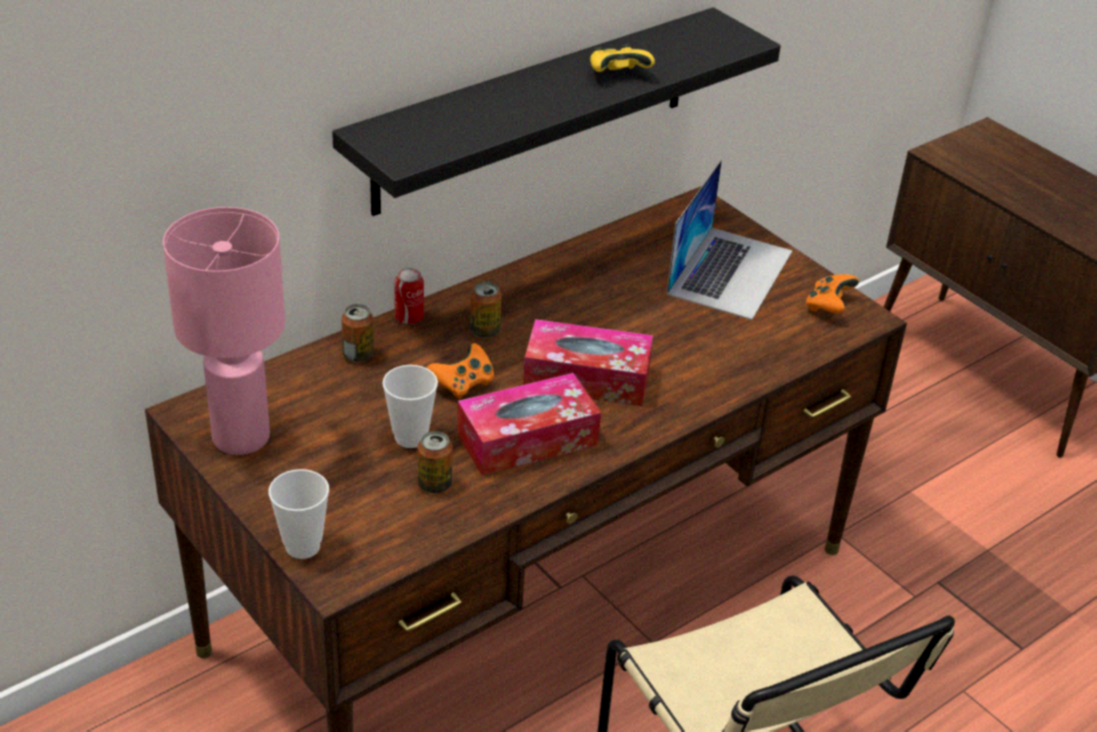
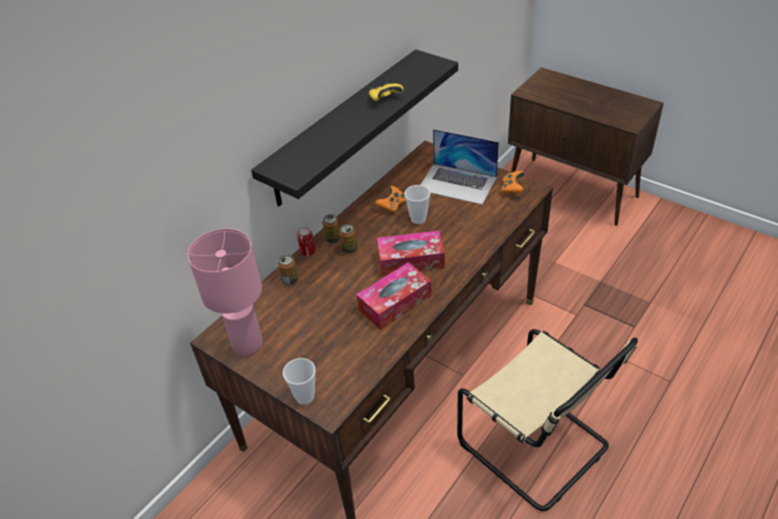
camera: 10 degrees left, 5 degrees up
cup [382,365,438,448] -> cup moved to [405,185,430,224]
can [418,431,452,493] -> can moved to [323,214,340,243]
orange game controller [427,343,494,399] -> orange game controller moved to [375,186,406,213]
laptop [667,160,792,320] -> laptop turned 105 degrees clockwise [420,129,499,205]

